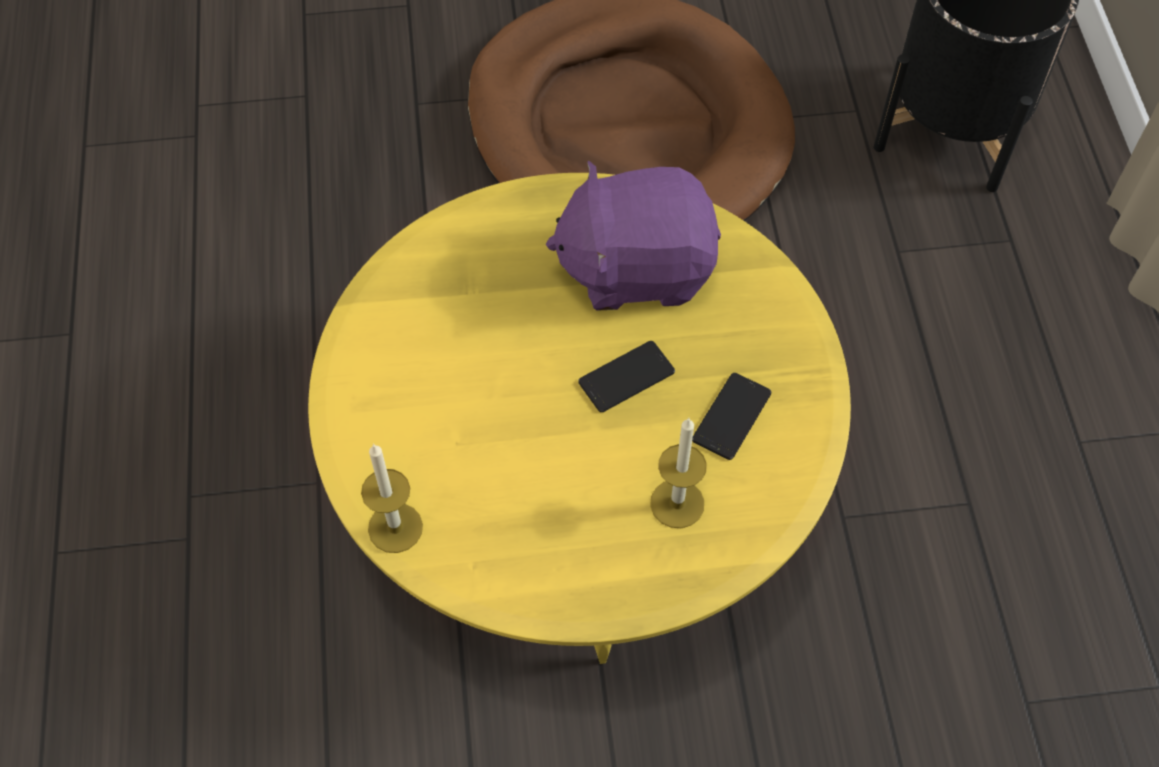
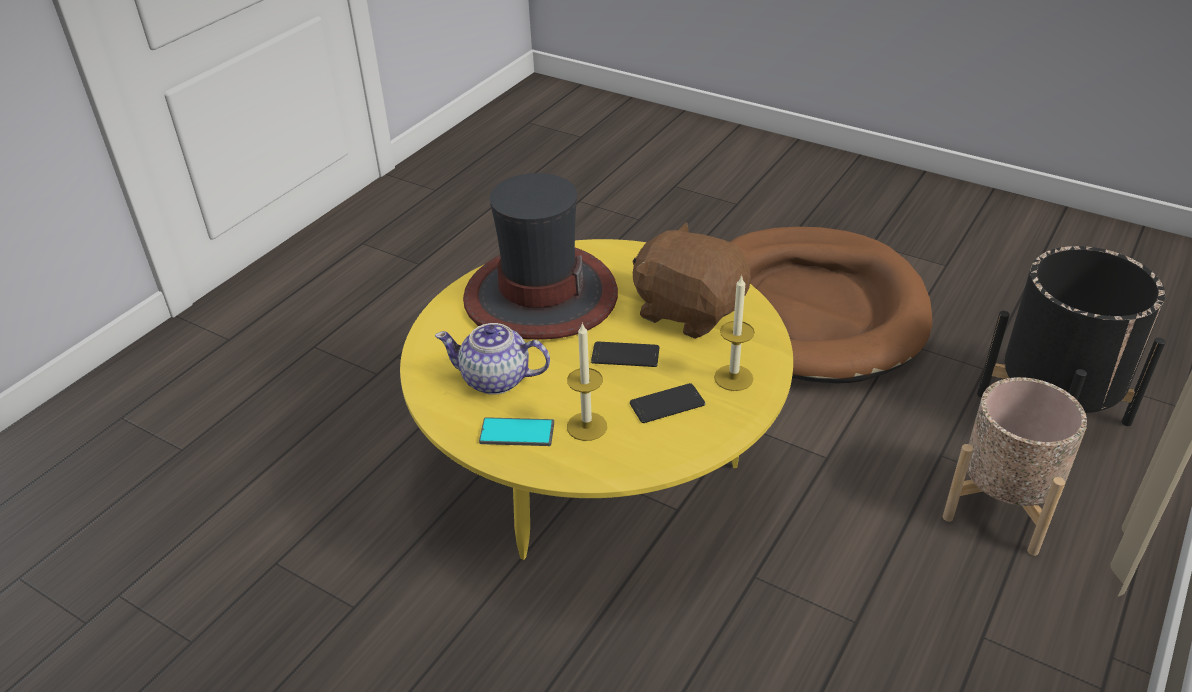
camera: 40 degrees right, 20 degrees down
candle [361,444,423,553] -> candle moved to [714,275,755,391]
purple plush toy [546,161,721,311] -> brown plush toy [633,222,750,339]
none -> teapot [435,323,550,395]
none -> hat [463,173,618,340]
none -> phone [479,417,554,446]
none -> beige planter [943,377,1087,556]

